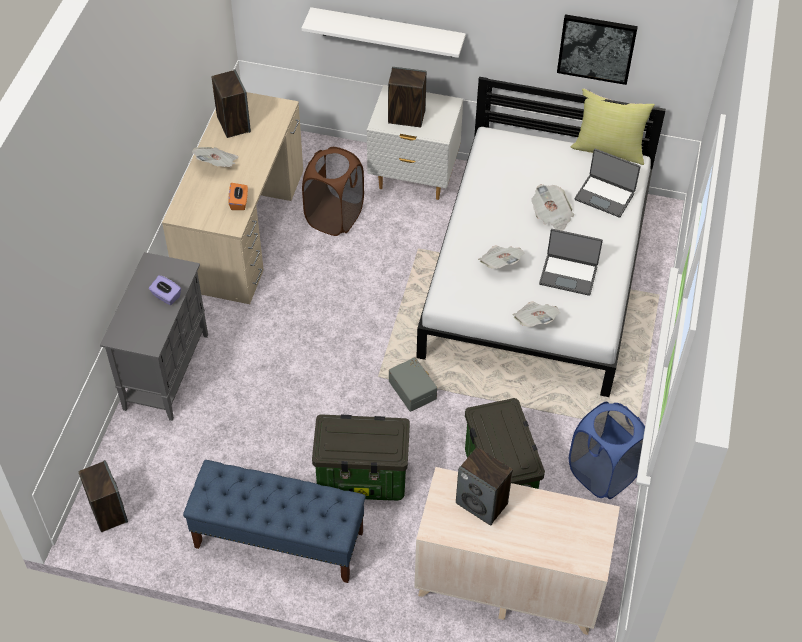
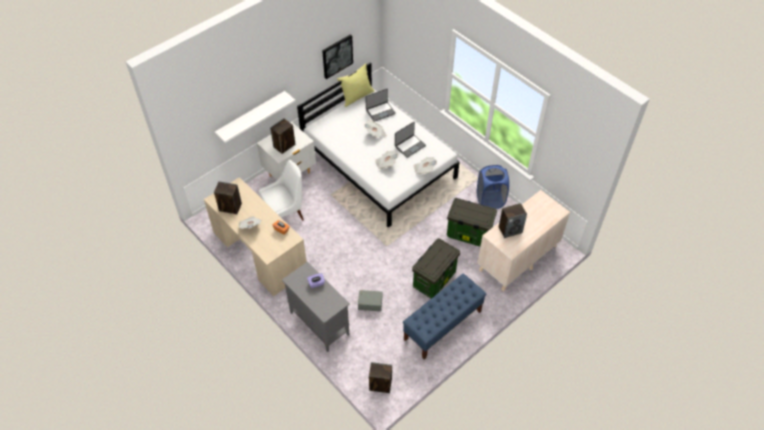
camera: 55 degrees left, 0 degrees up
brown laundry basket [302,147,364,236] -> white chair [259,160,304,221]
grey storage box [389,357,437,412] -> grey storage box moved to [358,290,382,311]

